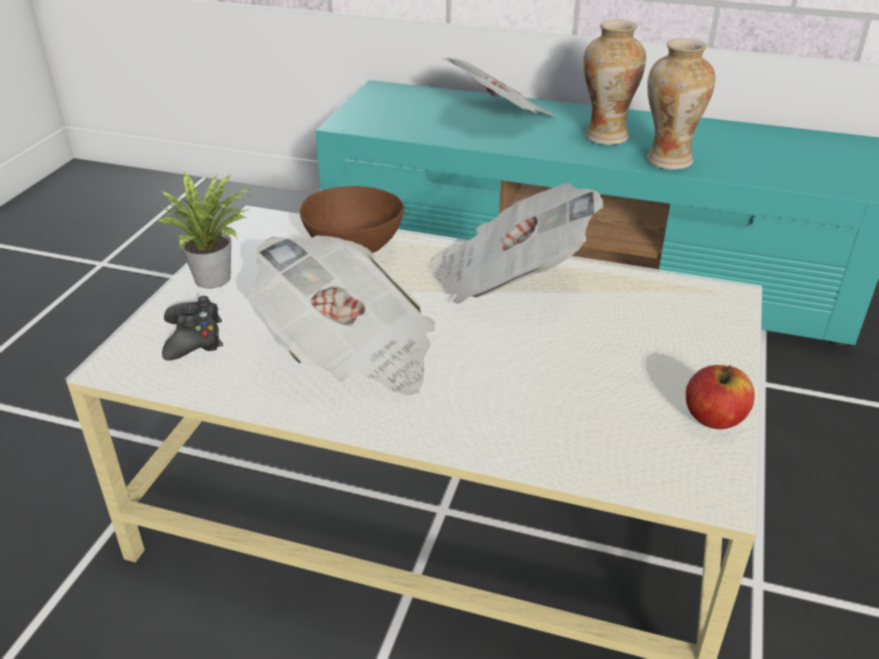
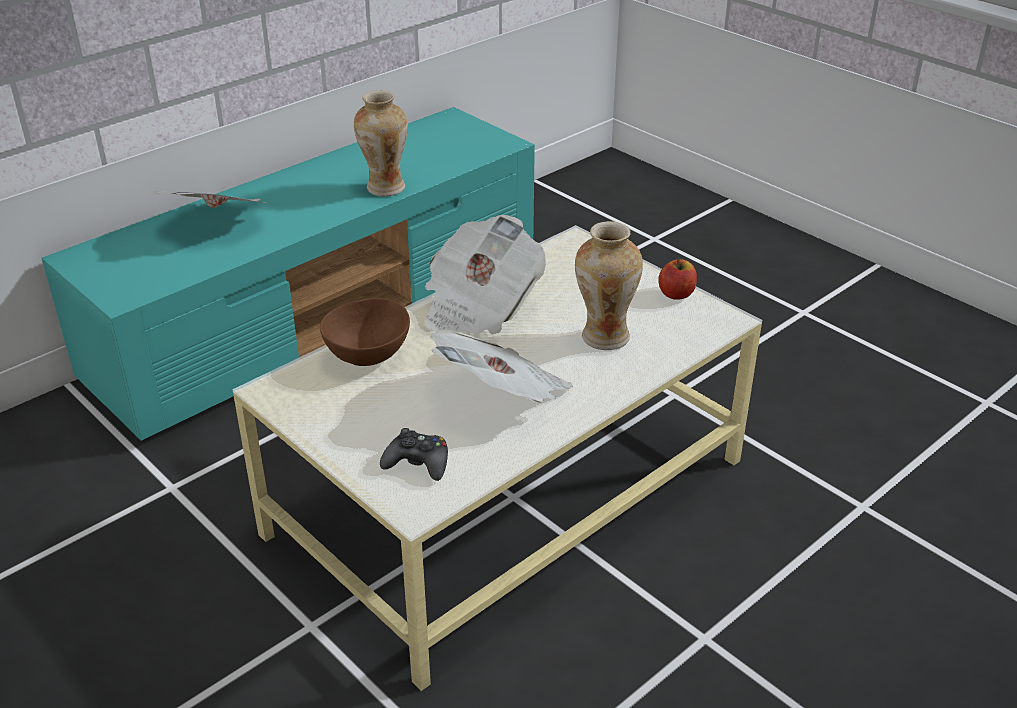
camera: 60 degrees left, 0 degrees up
potted plant [158,172,251,289] -> none
vase [583,20,646,145] -> vase moved to [575,221,643,350]

